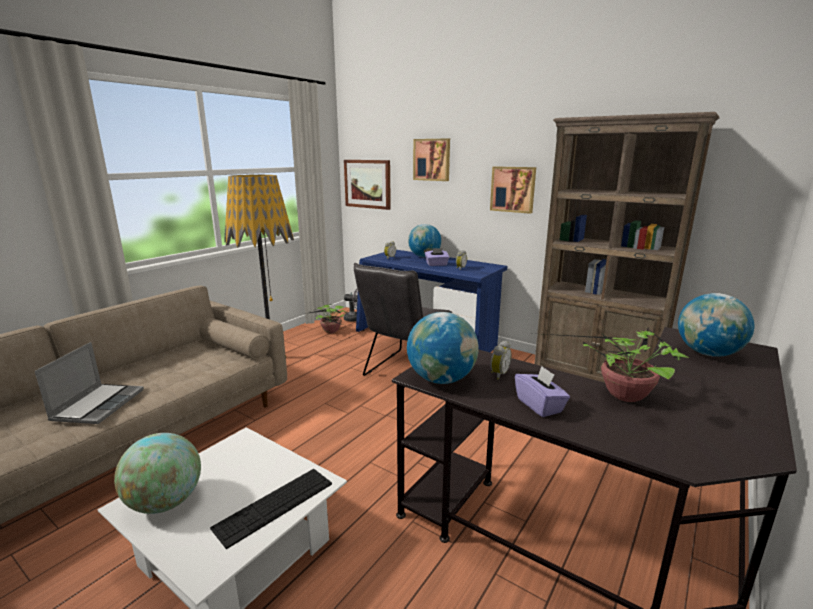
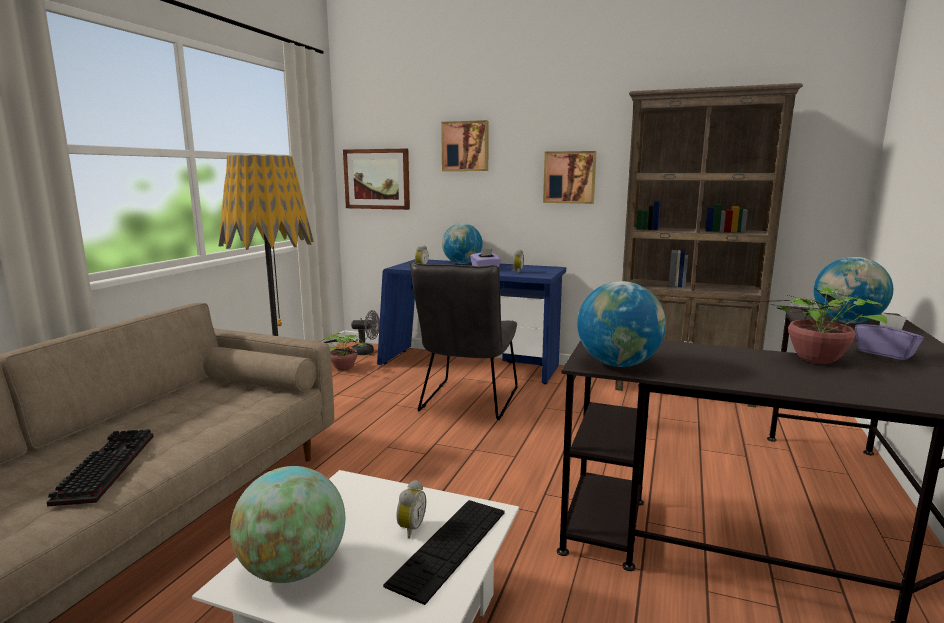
camera: 15 degrees left, 5 degrees down
laptop [35,342,144,424] -> keyboard [47,429,154,507]
alarm clock [490,341,512,380] -> alarm clock moved to [396,480,426,539]
purple tissue box [515,366,570,417] -> purple tissue box moved to [855,313,924,360]

